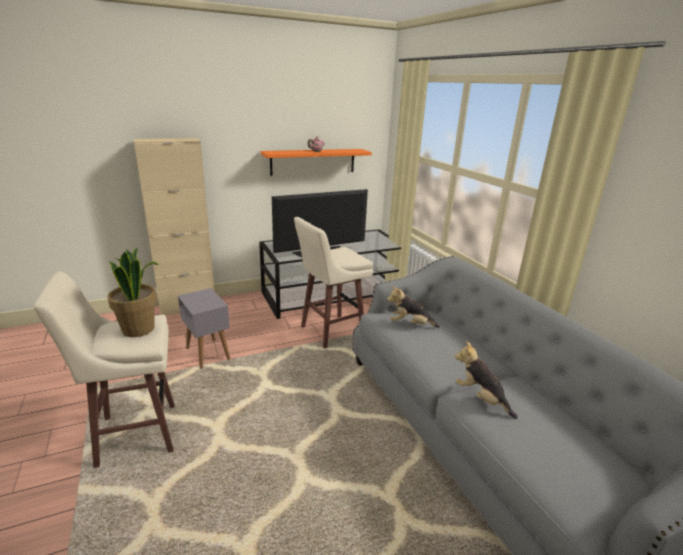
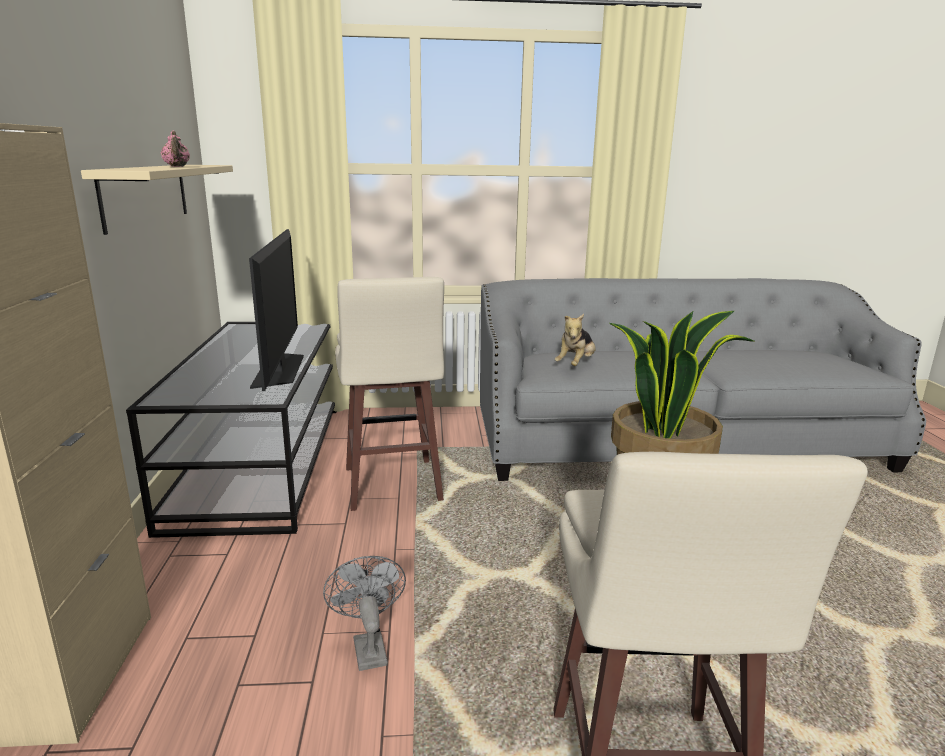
camera: 70 degrees left, 5 degrees down
grey side table [178,288,230,369] -> grey fan [323,556,406,671]
orange shelf [261,149,372,176] -> beige shelf [81,165,233,235]
plush toy [455,341,518,419] -> none

